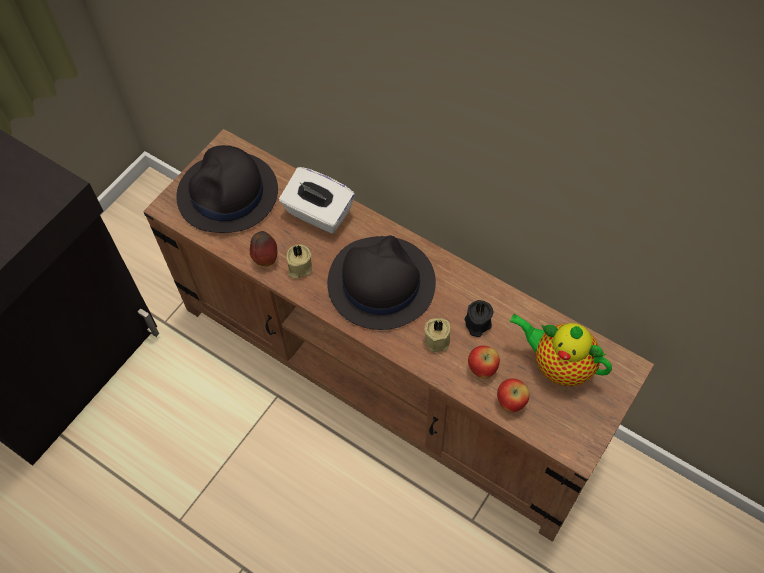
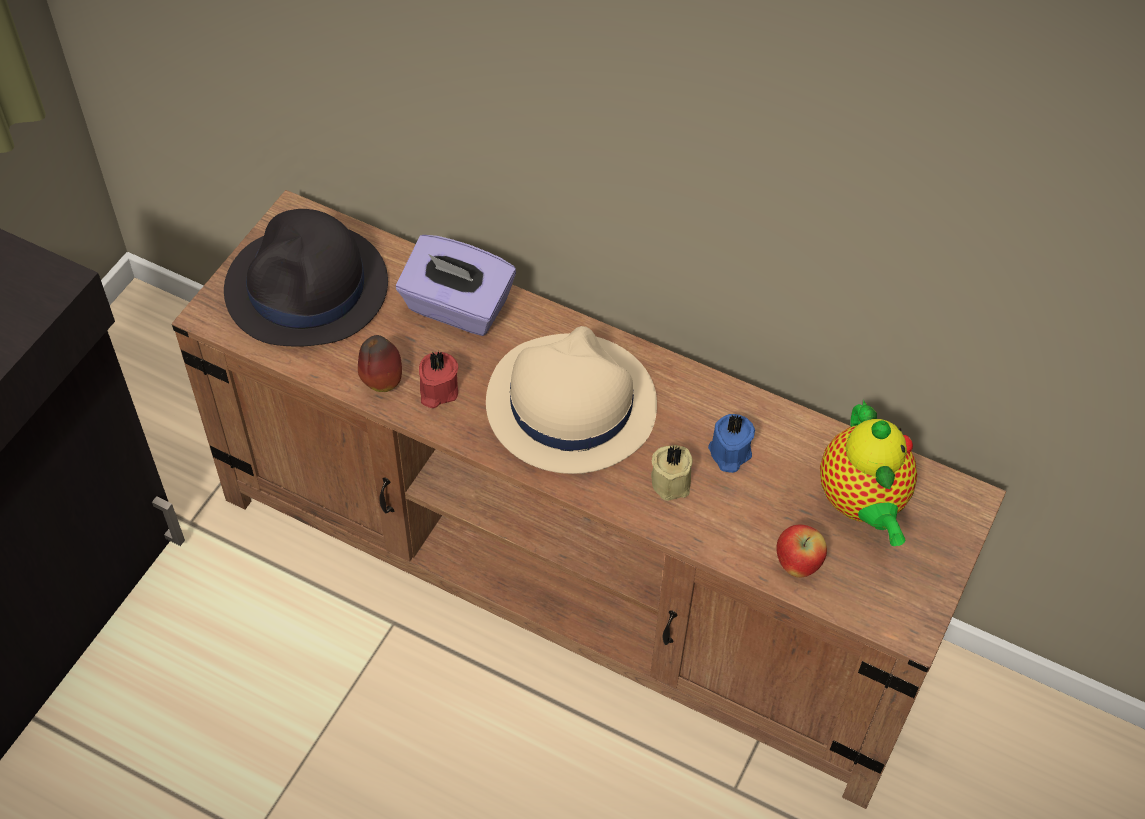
camera: 10 degrees left, 5 degrees down
white tissue box [279,167,355,234] -> purple tissue box [396,235,516,336]
beige candle [286,244,312,279] -> red candle [419,351,458,408]
black hat [327,235,436,330] -> beige hat [486,326,657,474]
black candle [464,300,494,337] -> blue candle [708,414,755,473]
apple [468,346,500,378] -> none
teapot [509,314,612,386] -> teapot turned 120 degrees counterclockwise [820,400,917,546]

